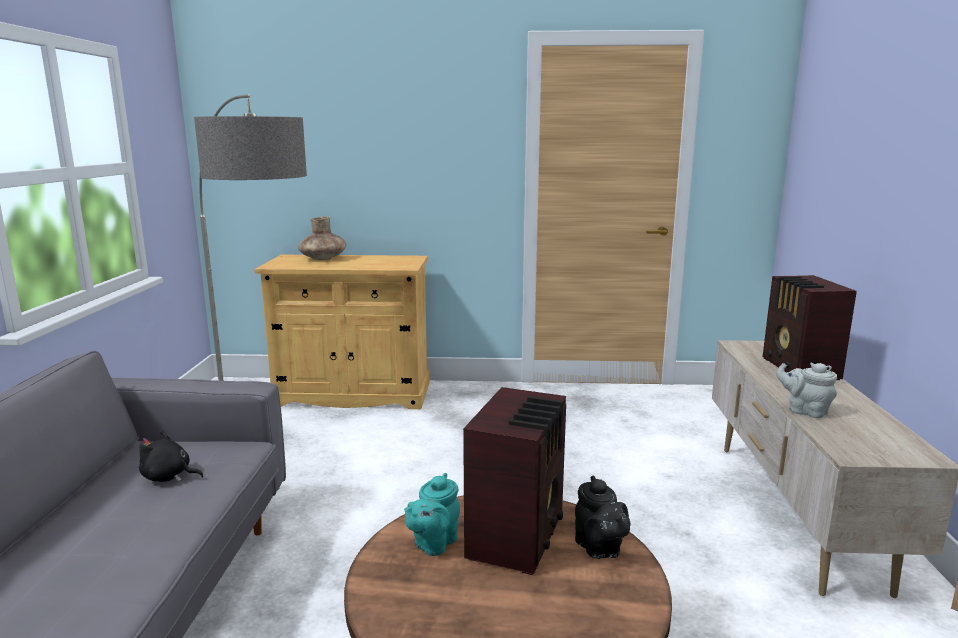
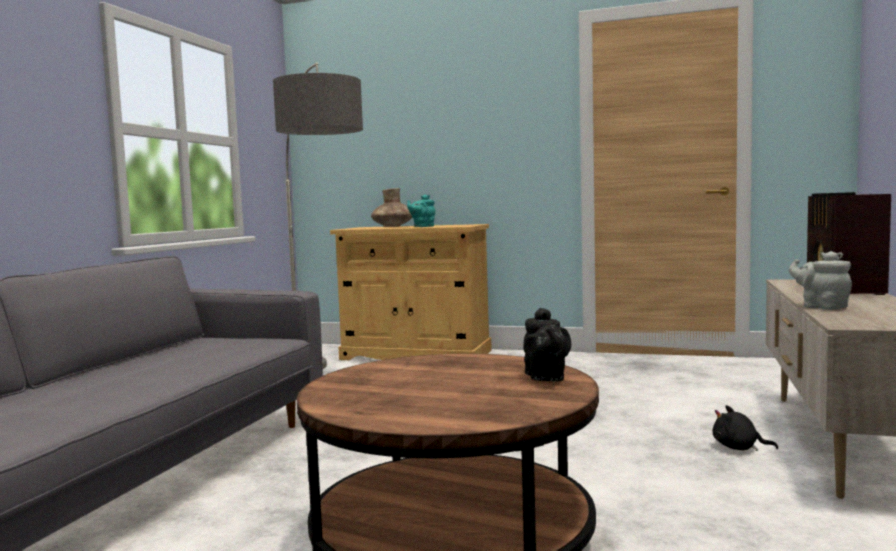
camera: 15 degrees right, 10 degrees down
black plush toy [139,431,204,482] -> black plush toy moved to [713,405,778,451]
turquoise teapot [404,473,460,556] -> turquoise teapot moved to [407,195,435,227]
radio [463,387,566,575] -> none

